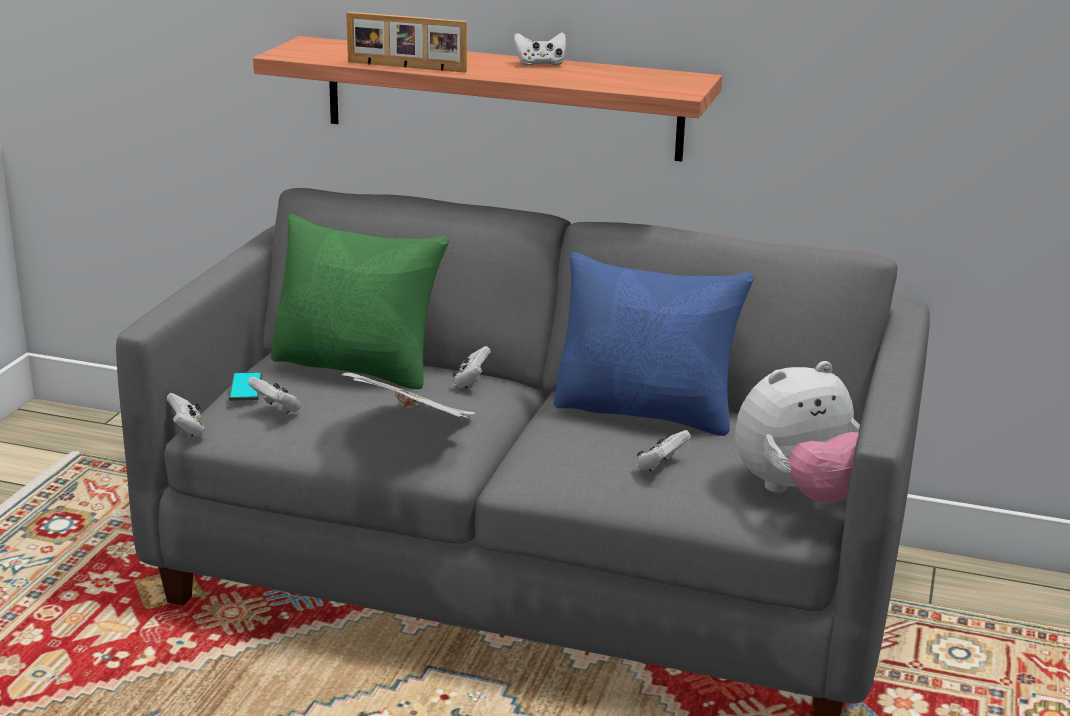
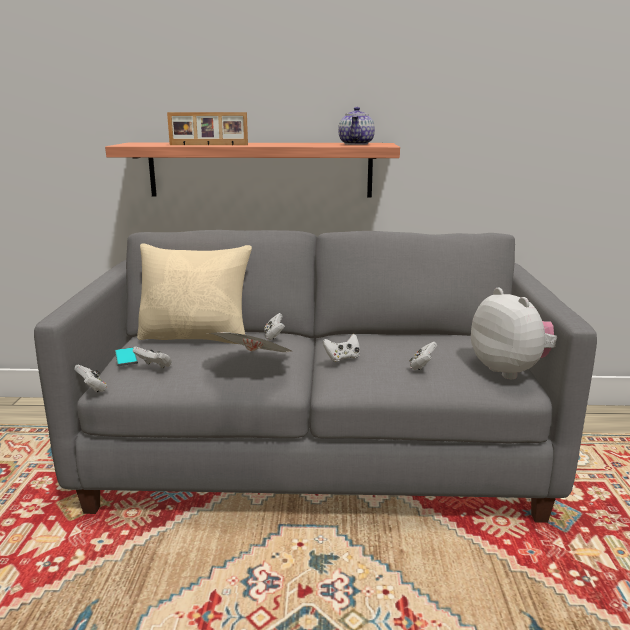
camera: 15 degrees left, 5 degrees down
green pillow [270,214,449,389] -> beige pillow [137,243,252,344]
white game controller [513,32,566,66] -> white game controller moved to [323,334,360,362]
blue pillow [554,252,754,436] -> none
plush toy [735,361,860,504] -> plush toy turned 75 degrees counterclockwise [471,288,557,379]
none -> teapot [338,107,375,145]

